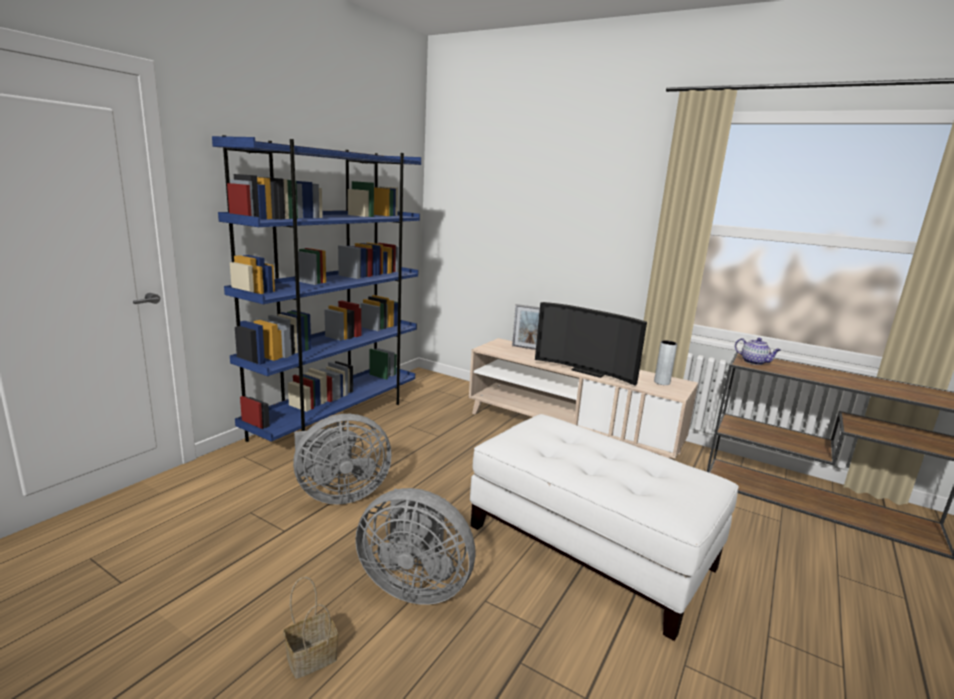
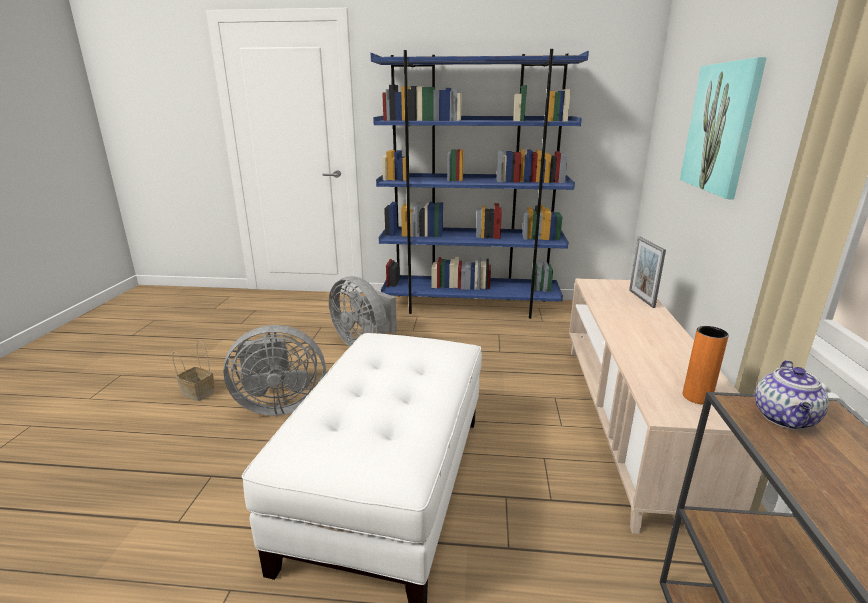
camera: 65 degrees right, 5 degrees up
grey fan [355,488,476,605] -> grey fan turned 90 degrees counterclockwise [223,325,326,416]
television [535,302,647,386] -> none
grey vase [654,340,677,385] -> orange vase [683,326,729,404]
none -> picture [680,57,767,199]

